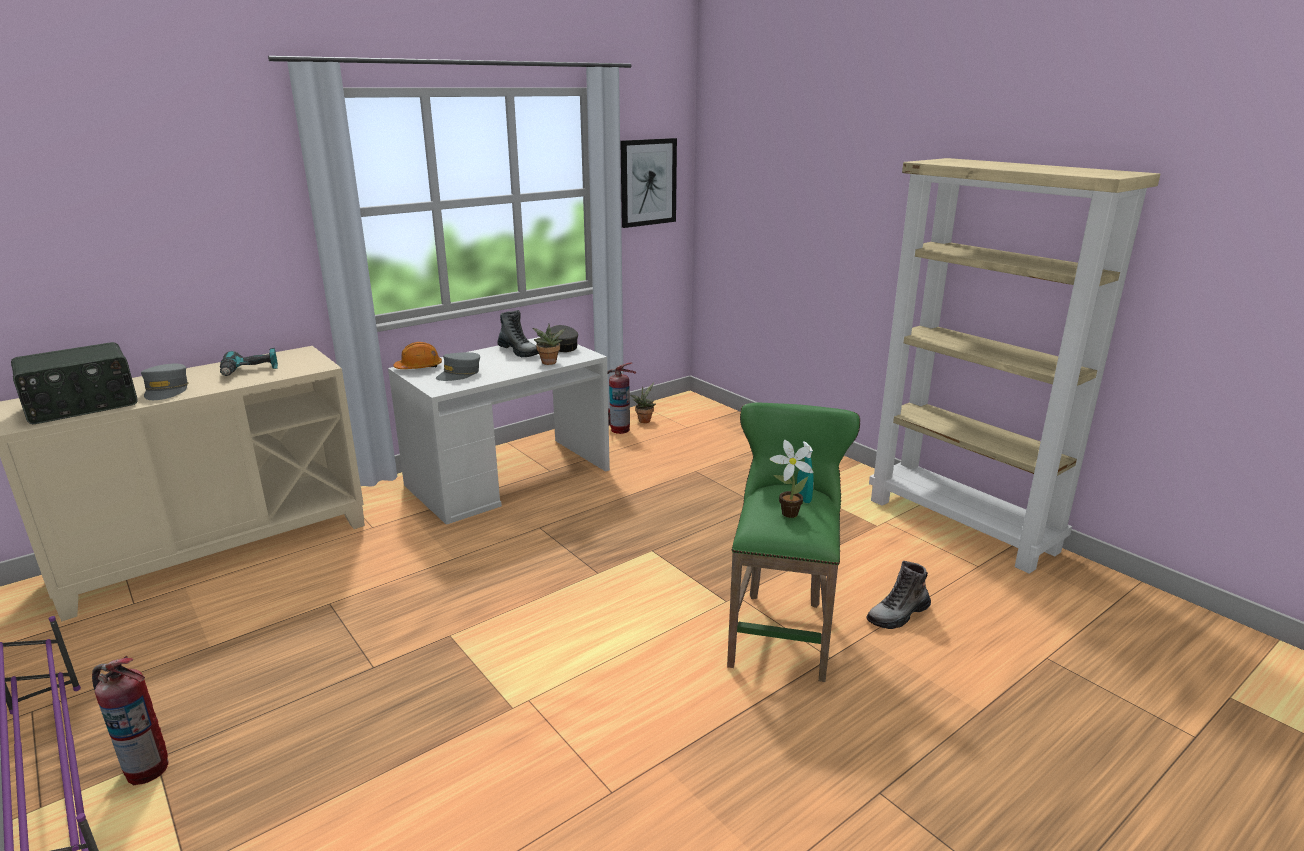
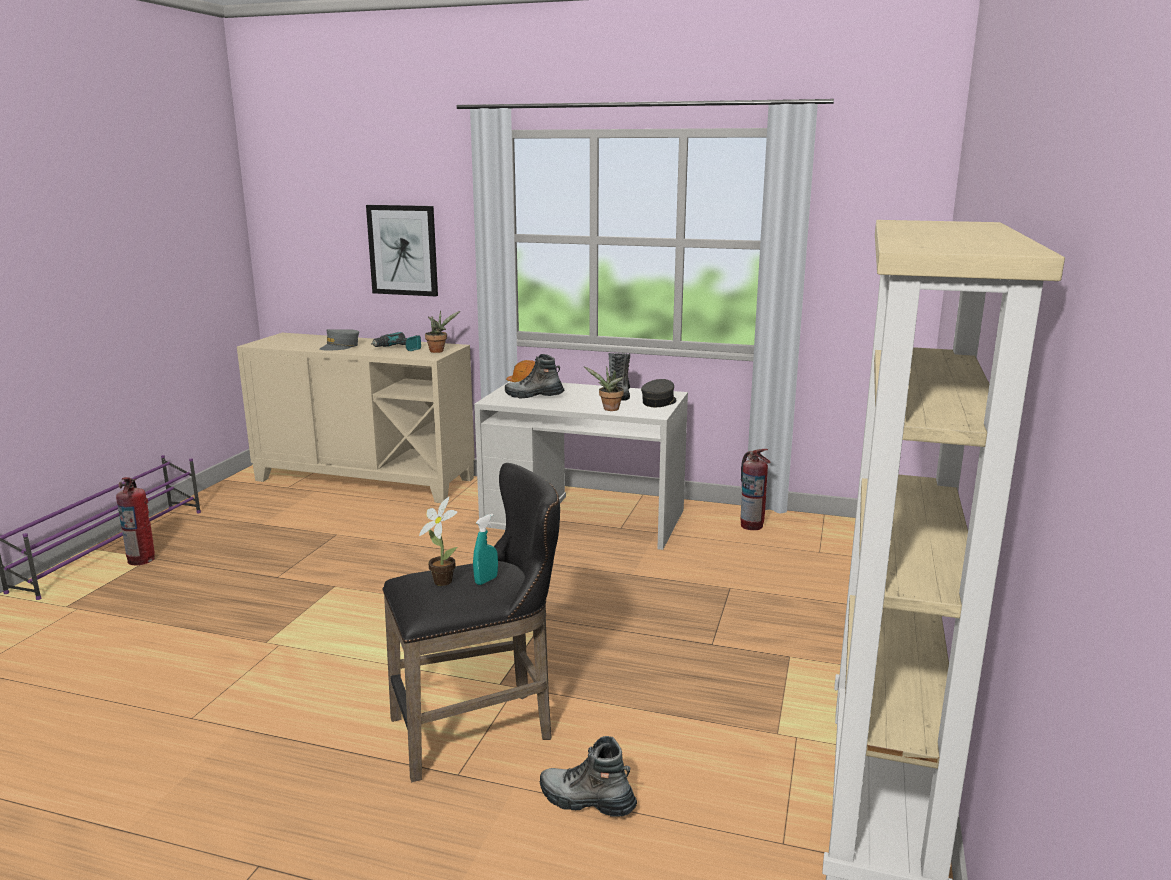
camera: 55 degrees right, 5 degrees down
radio [11,342,138,424] -> none
grey cap [436,352,480,381] -> boot [505,354,565,399]
picture [620,138,677,228] -> picture moved to [366,205,438,296]
potted plant [630,382,656,423] -> potted plant moved to [425,310,460,353]
green stool [727,403,860,682] -> black stool [382,463,560,782]

